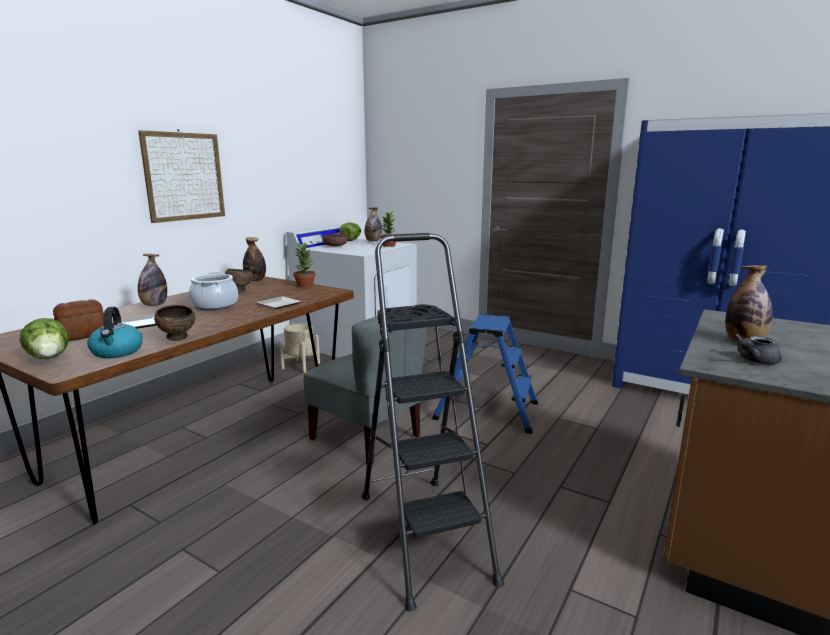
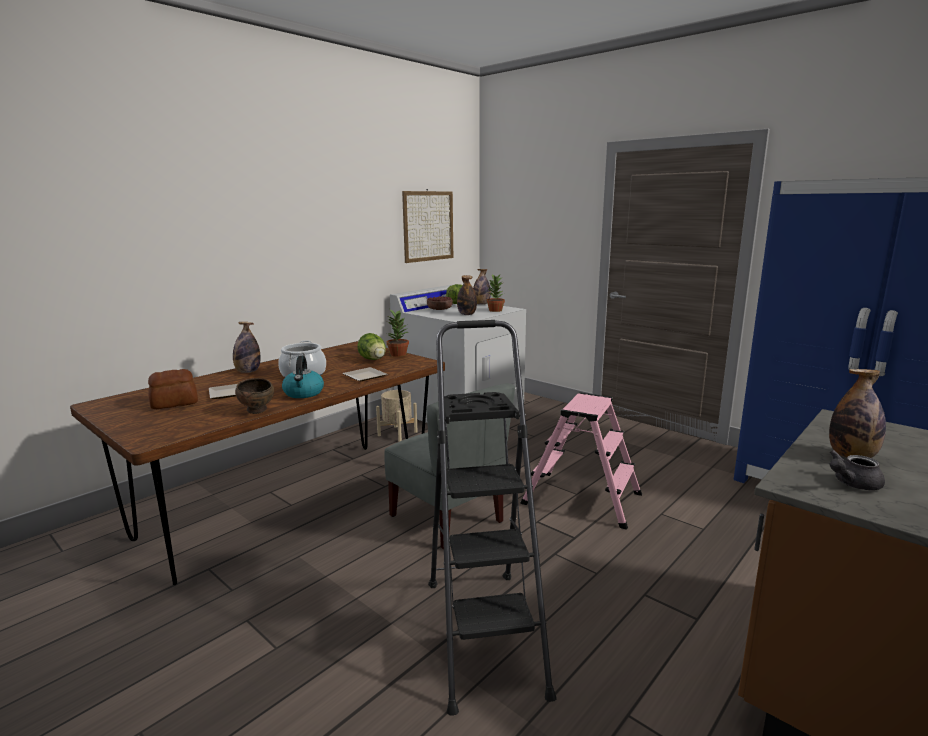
camera: 10 degrees right, 0 degrees up
lettuce [19,318,69,359] -> lettuce moved to [357,333,386,360]
kettle [87,307,143,358] -> kettle moved to [282,356,324,398]
picture [138,129,225,223] -> picture moved to [402,189,453,263]
brown bowl [225,269,253,291] -> none
bottle [243,237,266,281] -> bottle moved to [457,275,477,315]
blue step ladder [432,313,539,434] -> pink step ladder [520,392,642,529]

